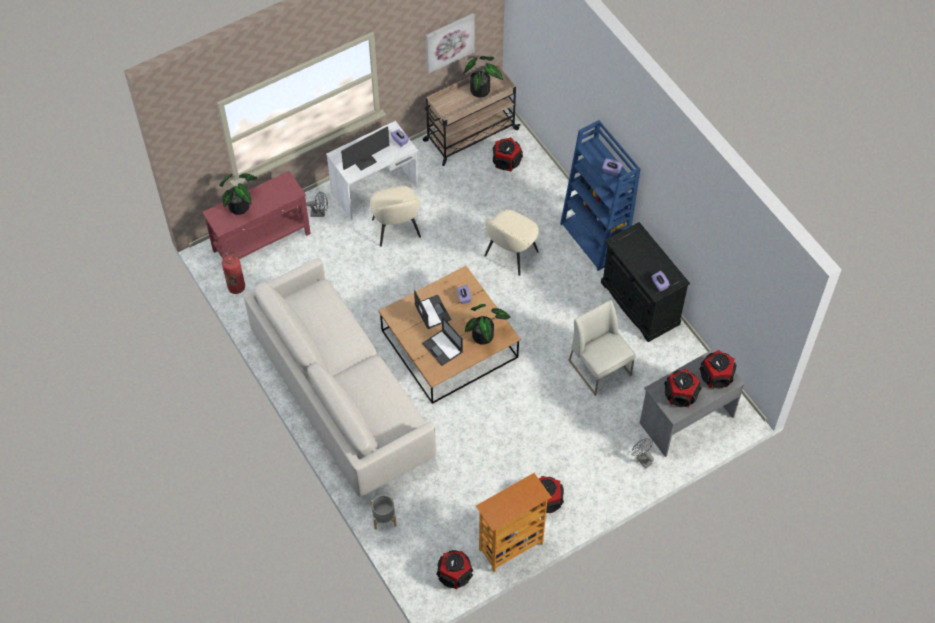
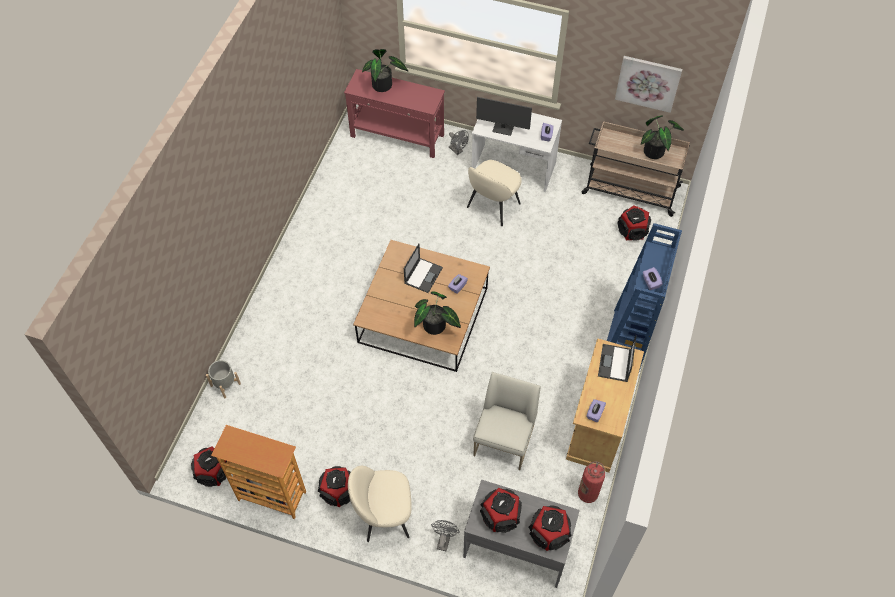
camera: 50 degrees right, 0 degrees up
fire extinguisher [222,251,245,294] -> fire extinguisher moved to [578,461,605,503]
white sofa [243,258,436,497] -> none
laptop [422,316,463,366] -> laptop moved to [598,335,636,382]
beige chair [484,209,539,276] -> beige chair moved to [348,466,412,542]
black cabinet [601,222,690,342] -> beige cabinet [566,338,644,473]

